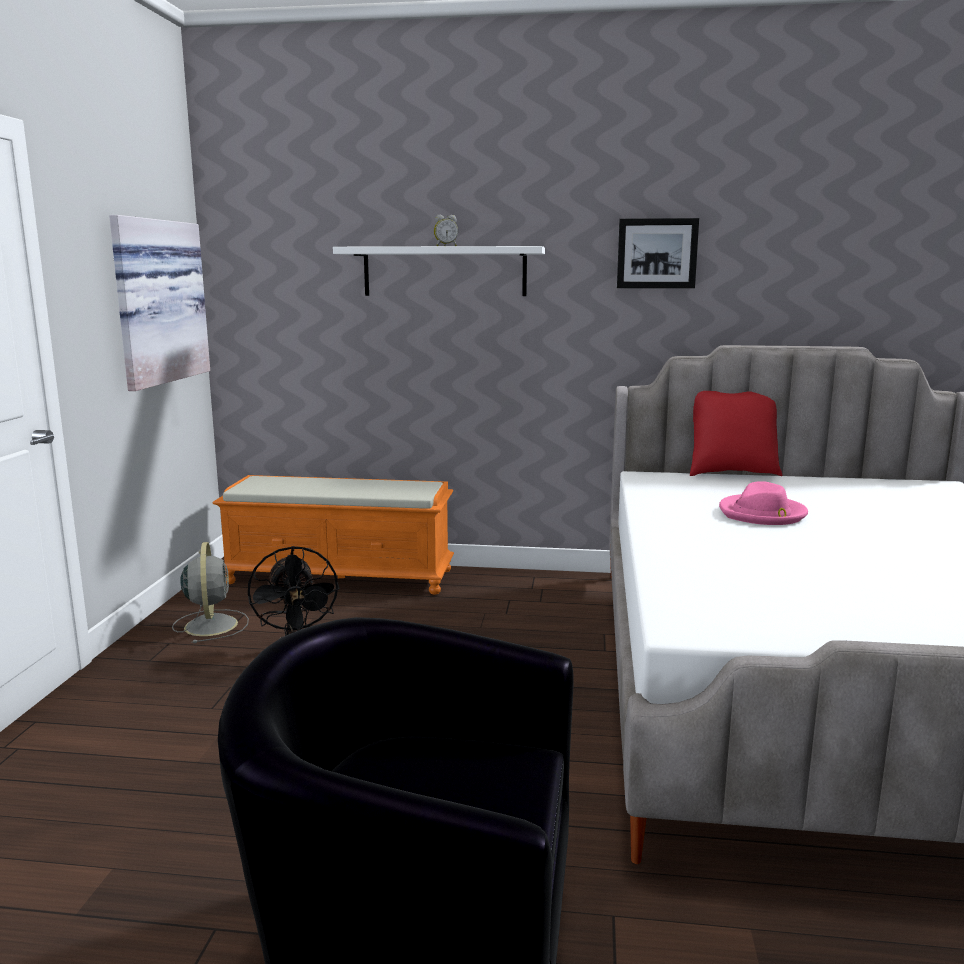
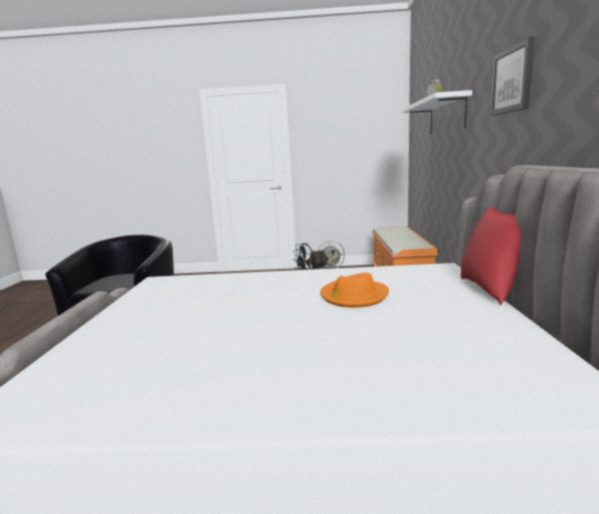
camera: 85 degrees right, 0 degrees up
picture [109,215,210,391] -> none
pink hat [719,481,808,525] -> orange hat [320,273,389,308]

